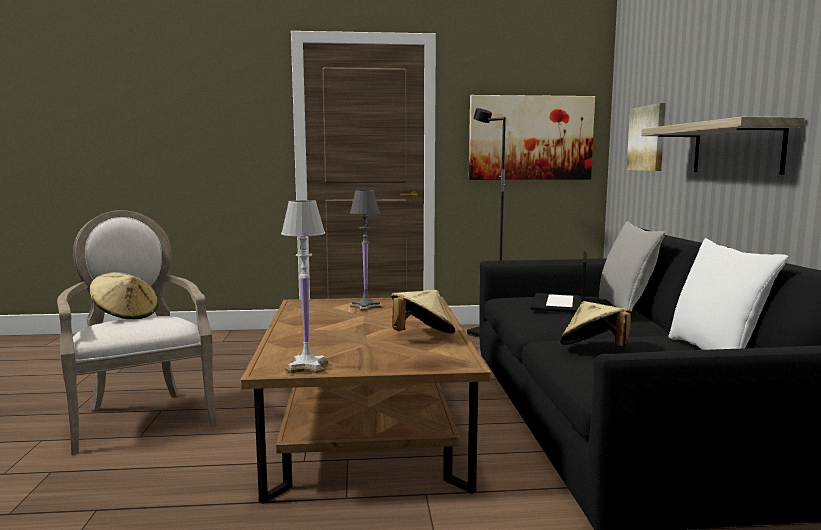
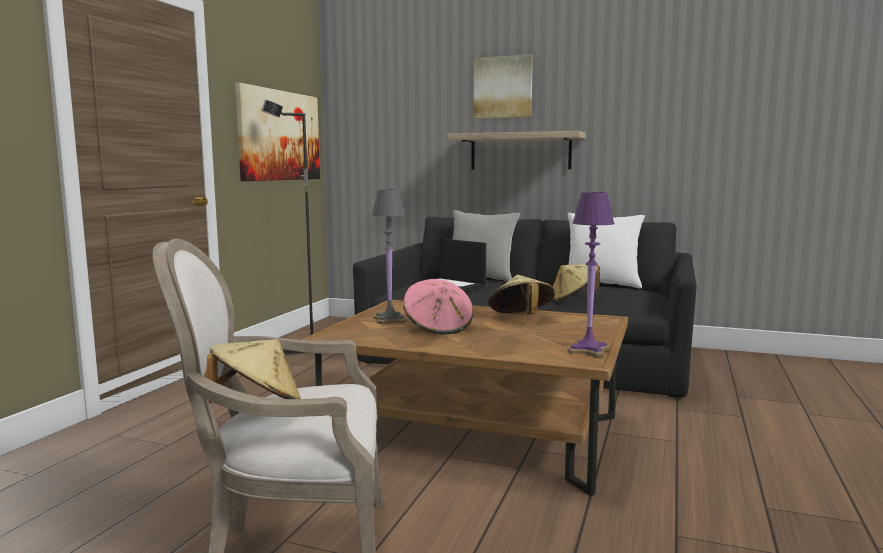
camera: 65 degrees left, 0 degrees up
white table lamp [281,200,328,374] -> purple table lamp [568,192,615,357]
picture [626,103,666,171] -> picture moved to [473,54,533,119]
none -> pink hat [403,279,474,335]

